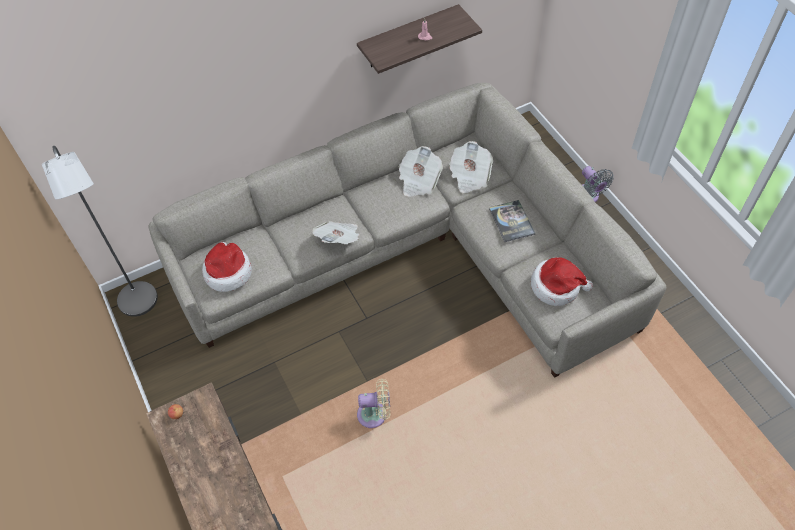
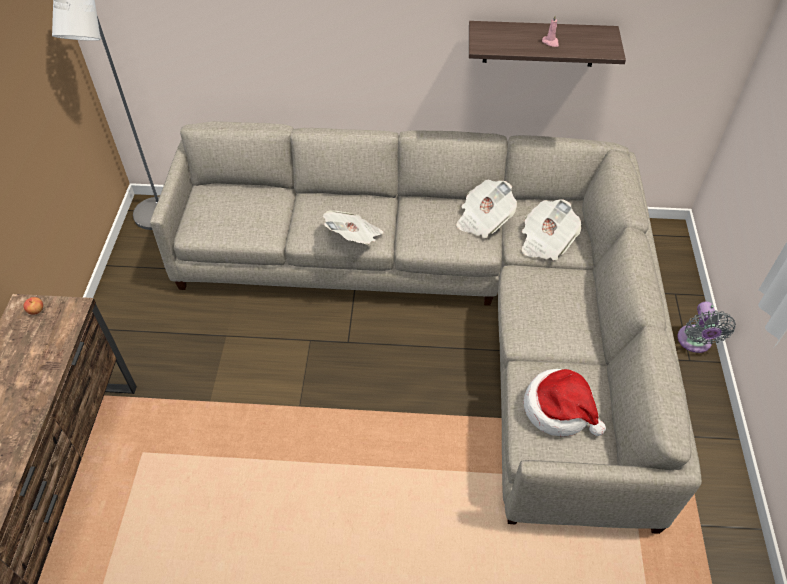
camera: 30 degrees right, 5 degrees down
hat [202,242,252,292] -> none
beige fan [357,378,390,428] -> none
book [489,200,535,242] -> none

